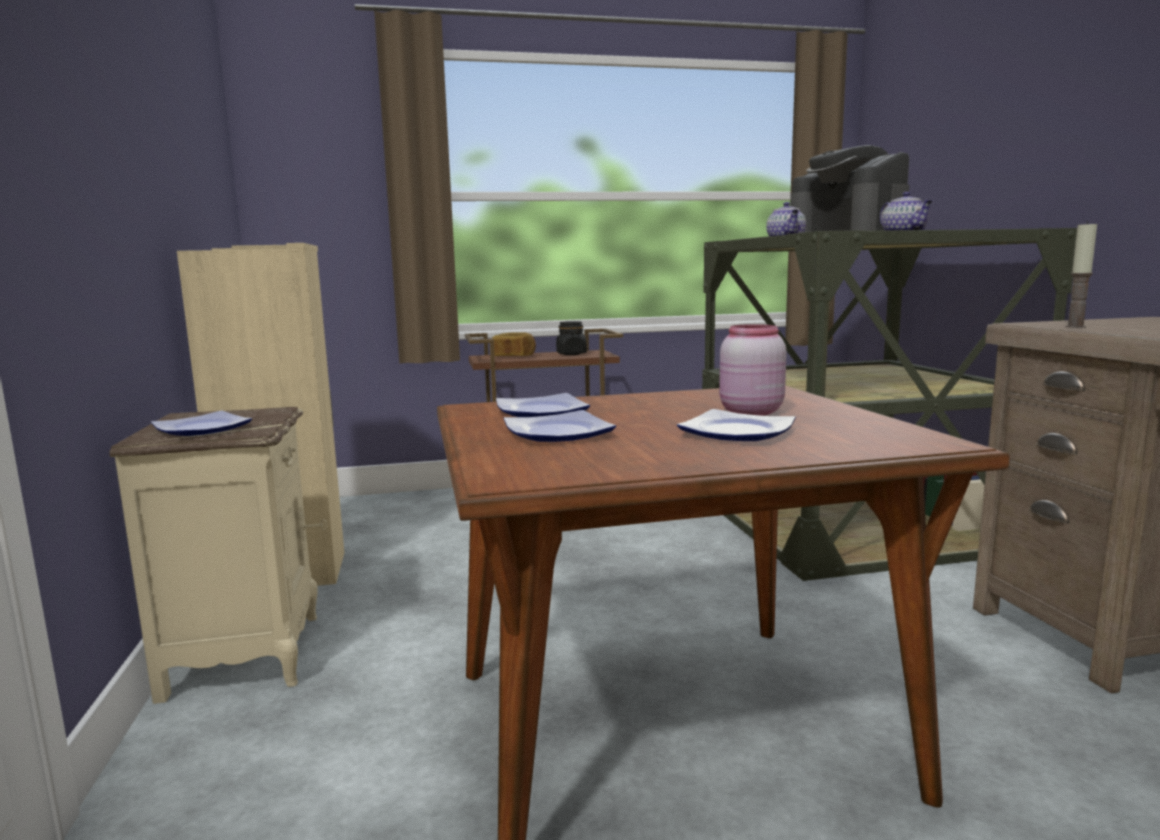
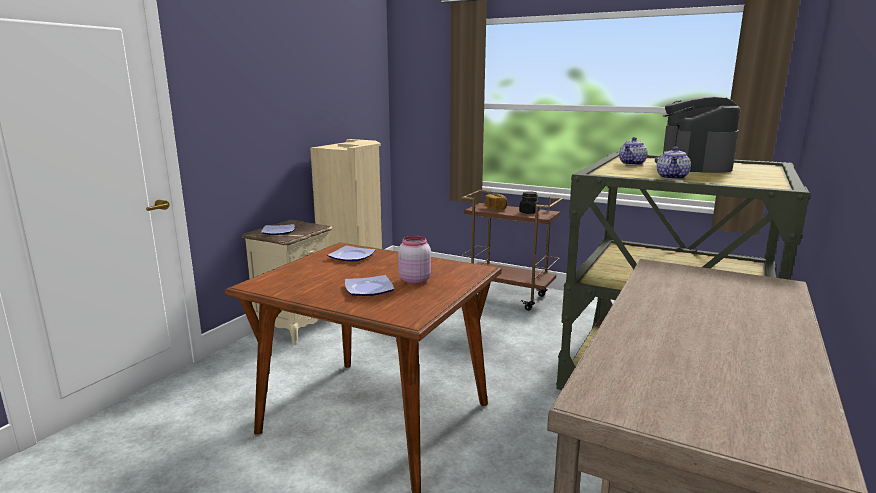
camera: 40 degrees right, 5 degrees up
plate [504,410,616,442] -> none
candle [1065,221,1097,328] -> none

